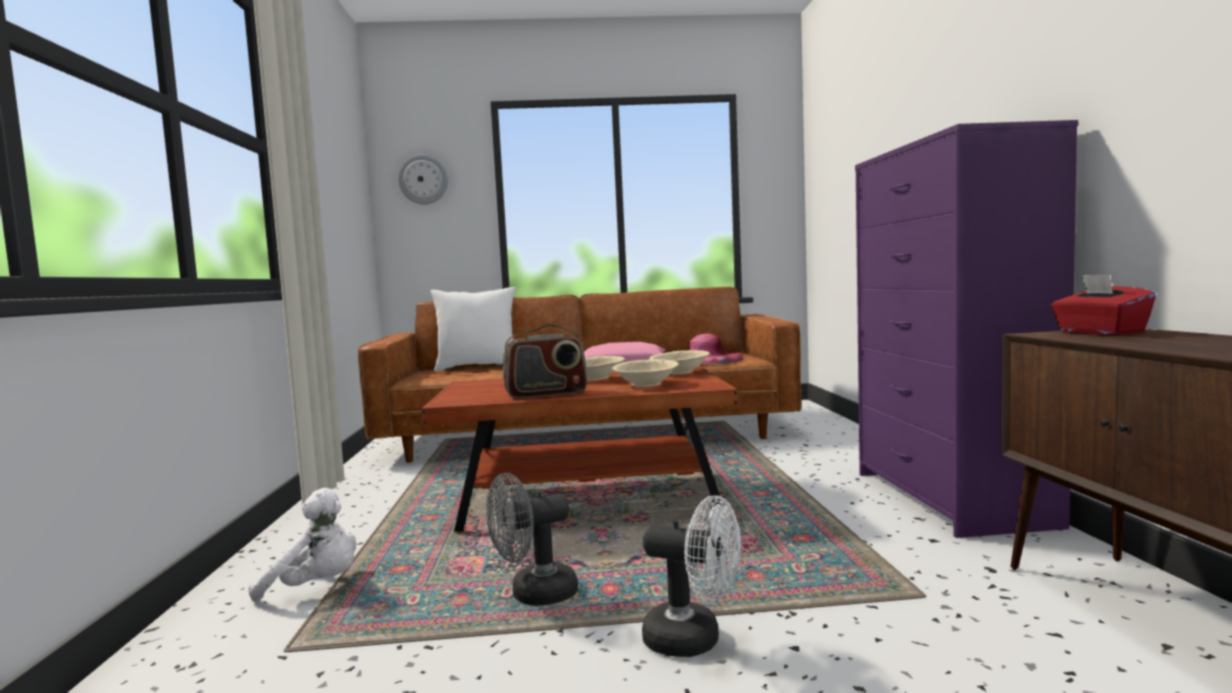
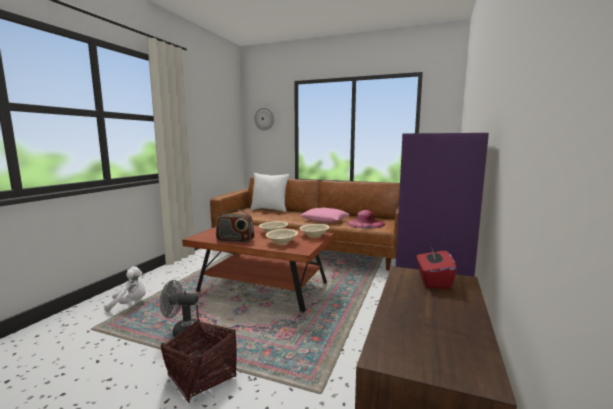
camera: 25 degrees right, 5 degrees up
white plush toy [248,488,357,602] -> white plush toy turned 45 degrees counterclockwise [104,266,146,312]
white fan [642,495,741,657] -> basket [161,304,237,403]

